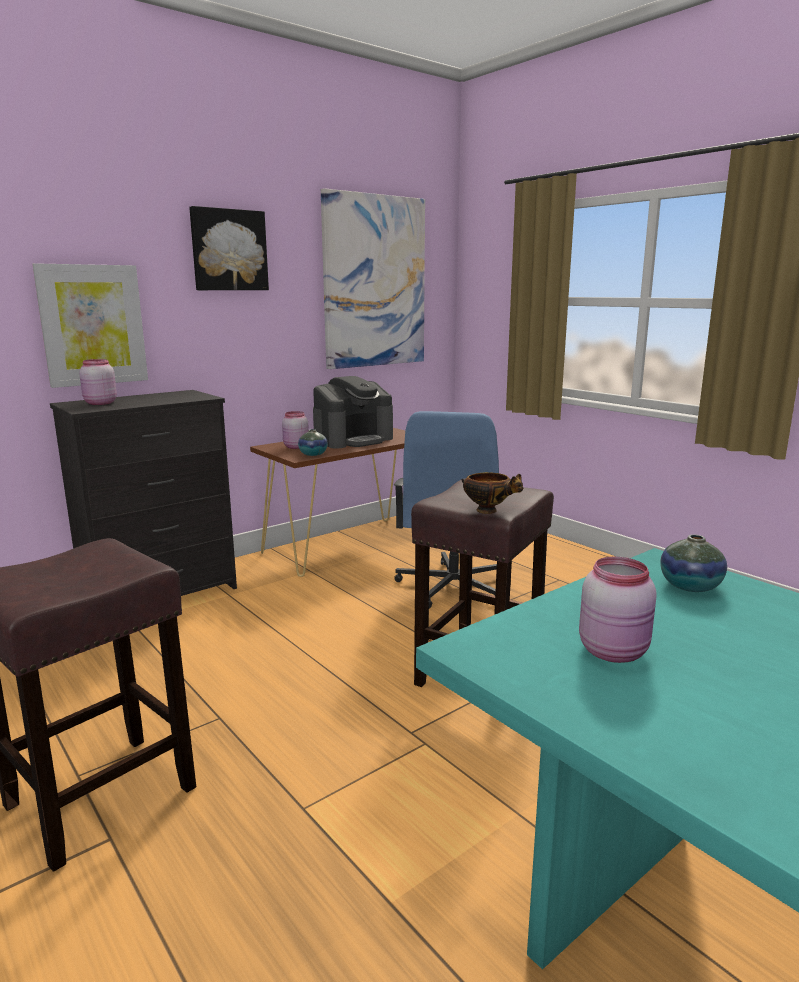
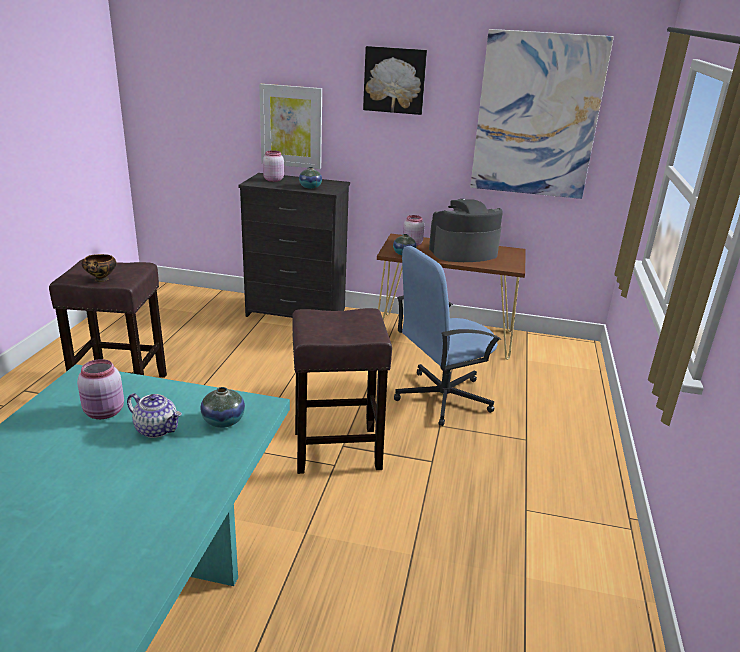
camera: 50 degrees right, 10 degrees up
coffee machine [313,376,393,448] -> coffee machine turned 150 degrees clockwise [429,199,503,262]
bowl [462,472,523,514] -> bowl moved to [82,254,116,282]
none -> teapot [127,393,182,438]
none -> vase [299,167,322,189]

